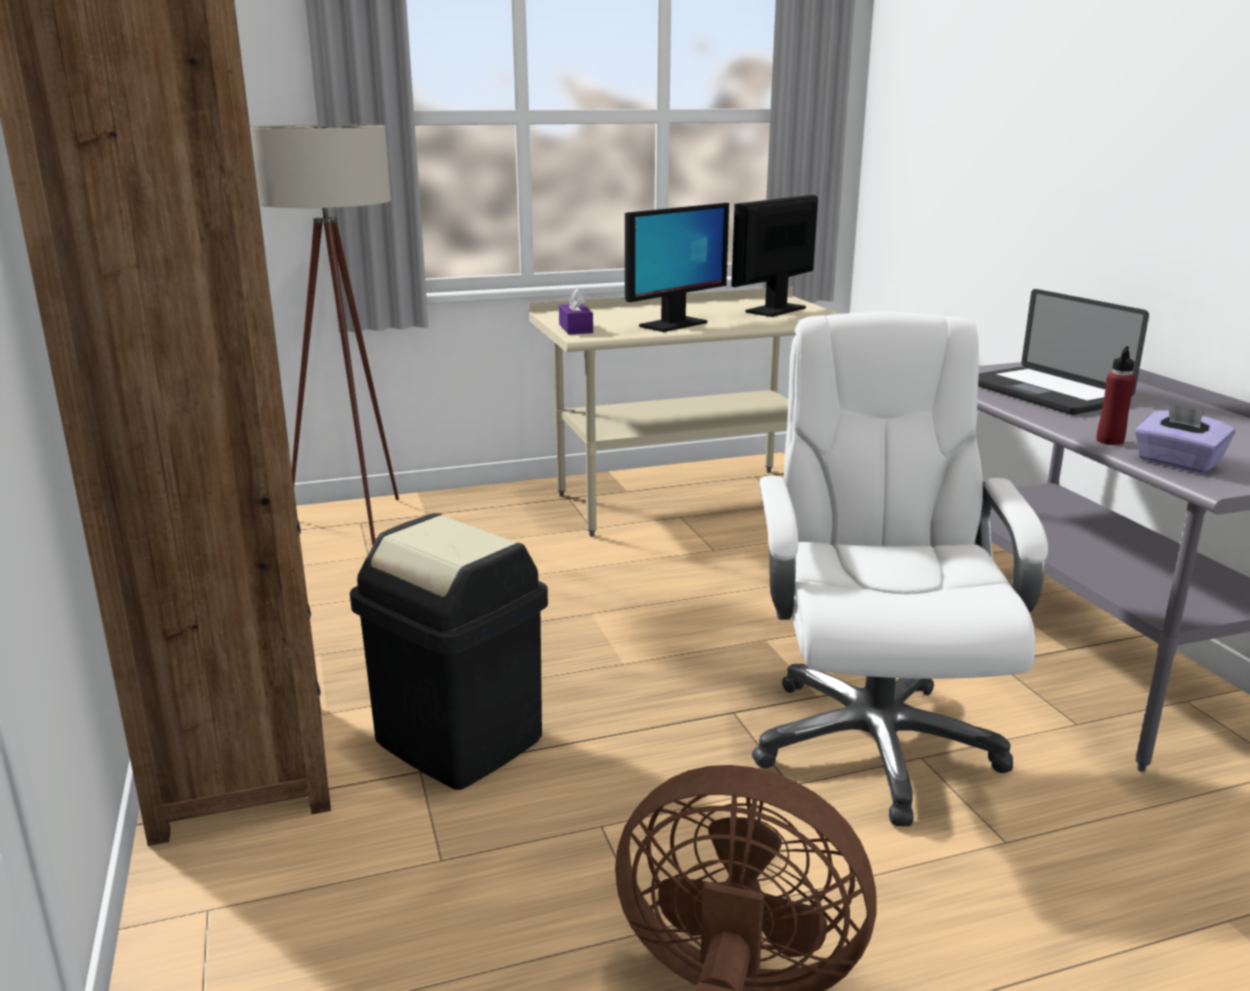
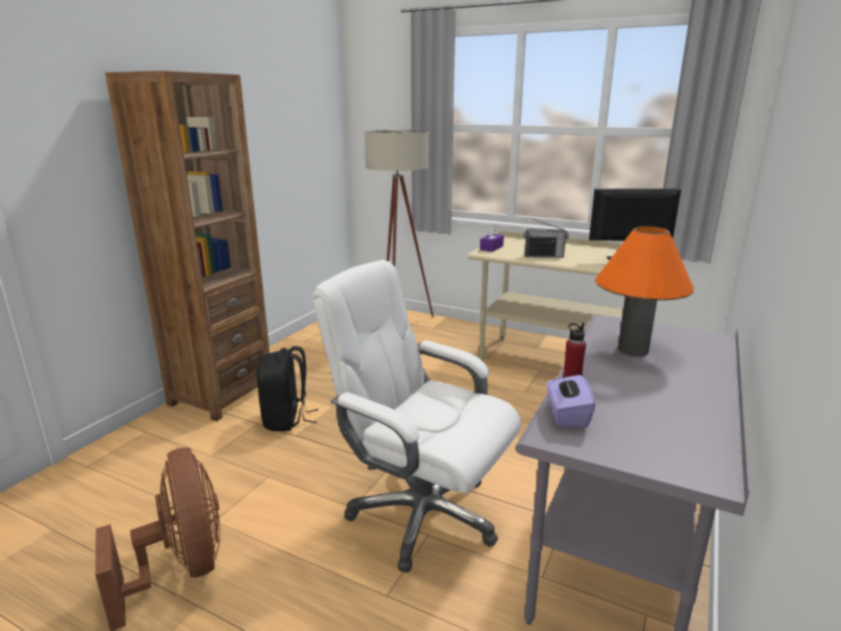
camera: 45 degrees right, 0 degrees up
black trash can [350,513,548,790] -> black backpack [256,346,319,431]
monitor [625,203,729,332] -> radio [524,219,569,258]
white office chair [752,312,1048,826] -> white office chair turned 105 degrees counterclockwise [312,260,521,573]
laptop [978,289,1149,415] -> orange table lamp [595,226,694,356]

